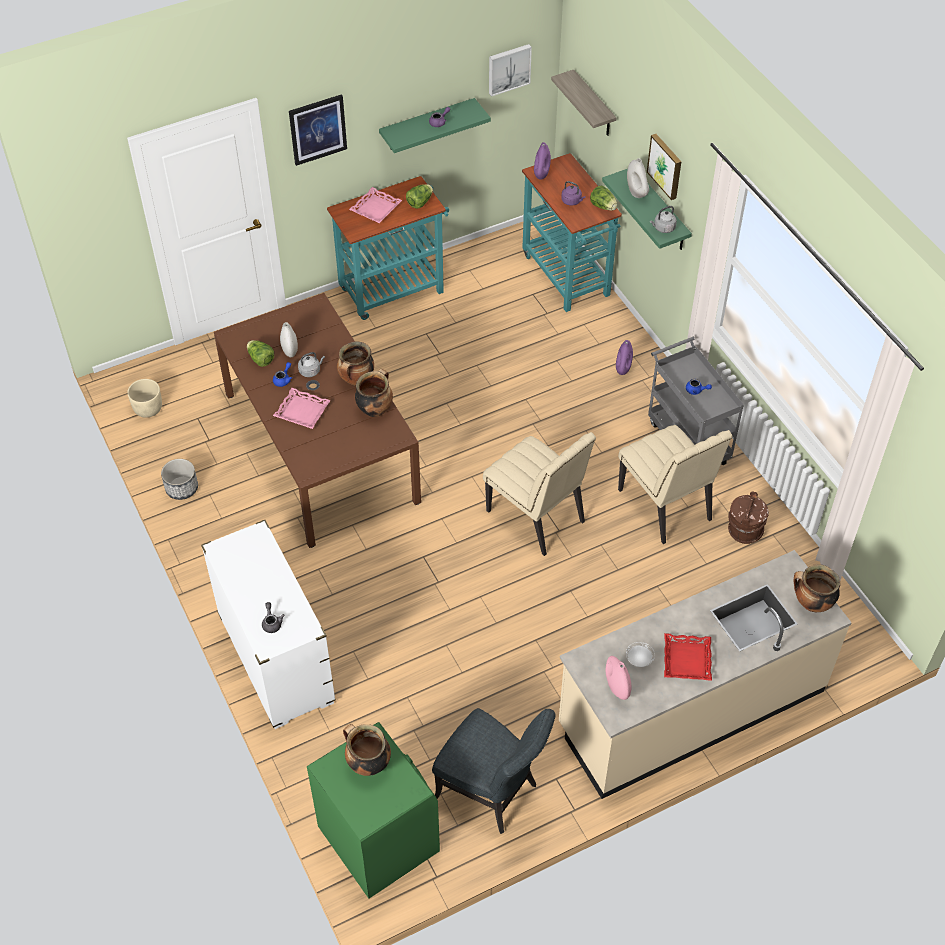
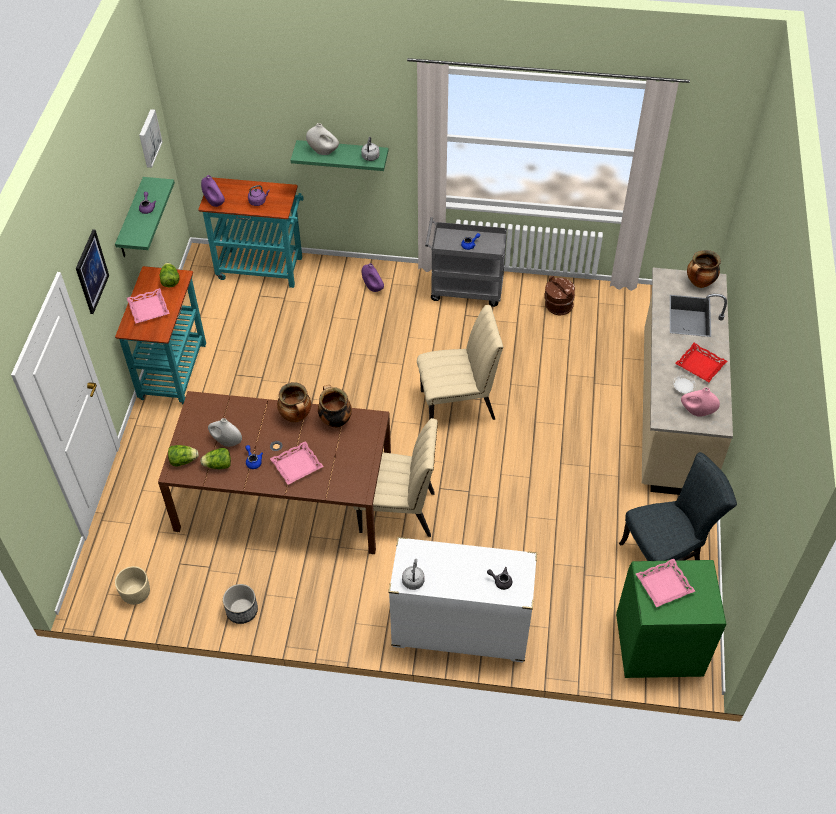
camera: 55 degrees left, 0 degrees up
grey kettle [298,352,325,377] -> grey kettle moved to [402,559,425,590]
cooking pot [343,724,391,776] -> pink tray [636,559,695,607]
shelf [551,70,617,136] -> none
lettuce [590,185,617,211] -> lettuce moved to [168,445,199,467]
beige chair [618,425,733,544] -> beige chair moved to [353,418,438,537]
picture [647,134,681,200] -> none

